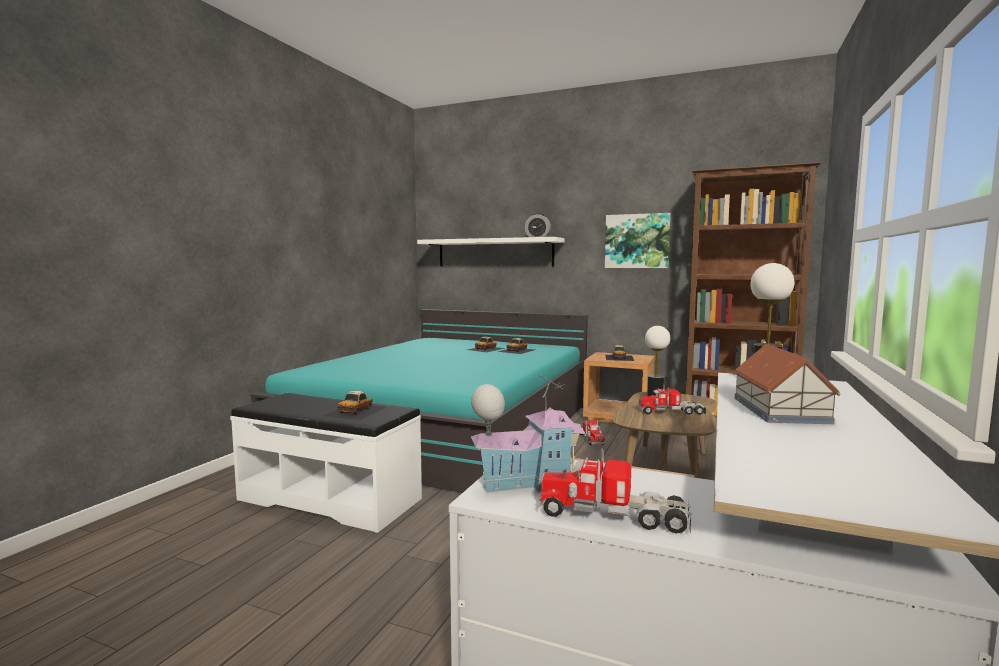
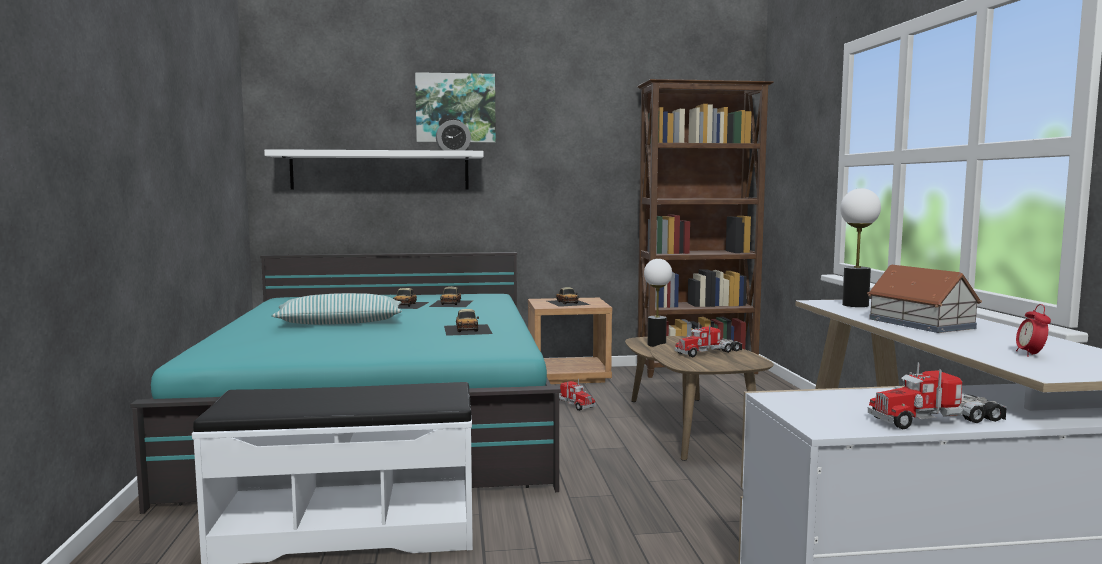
camera: 30 degrees left, 0 degrees up
toy car [322,391,387,420] -> toy car moved to [444,309,493,336]
toy house [471,375,585,493] -> none
picture [605,213,671,268] -> picture moved to [415,72,496,143]
none -> pillow [272,293,402,325]
none -> alarm clock [1016,304,1051,357]

